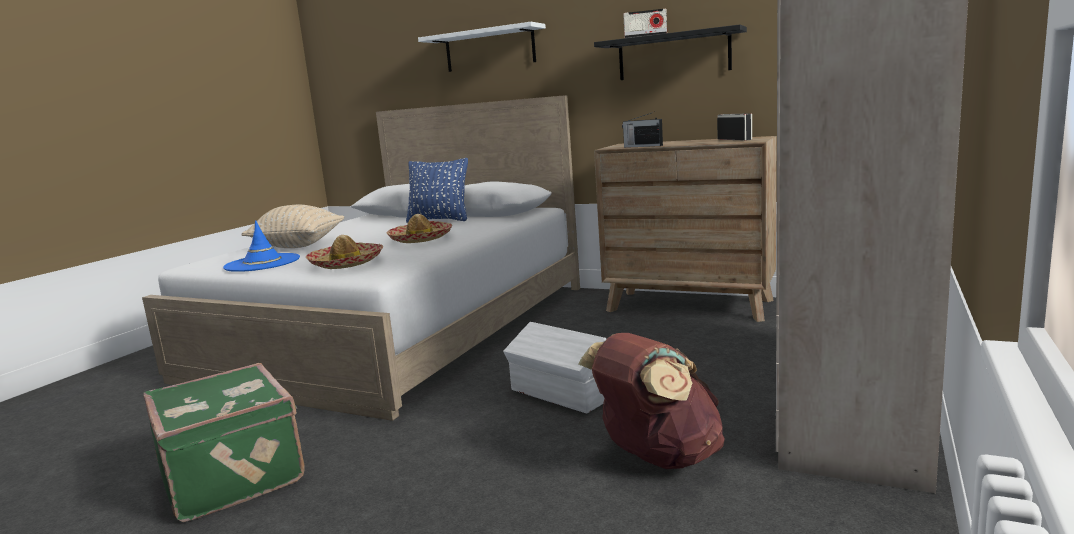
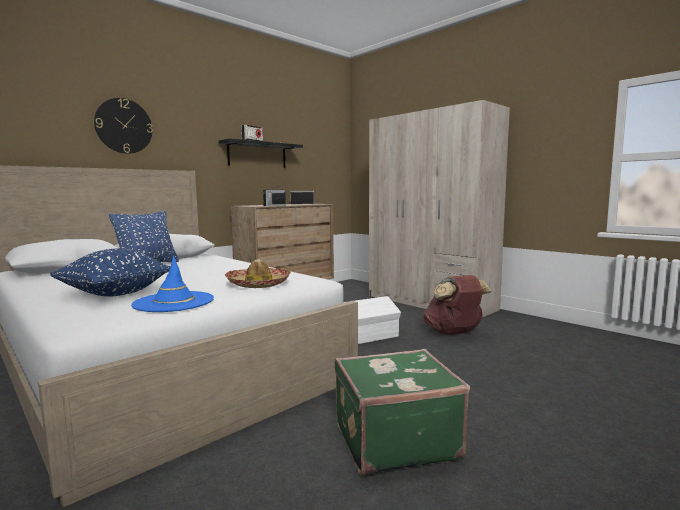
camera: 70 degrees left, 5 degrees down
beige pillow [242,205,344,248] -> blue pillow [50,248,171,297]
hat [386,214,452,243] -> none
white shelf [418,22,546,72] -> wall clock [94,98,153,154]

